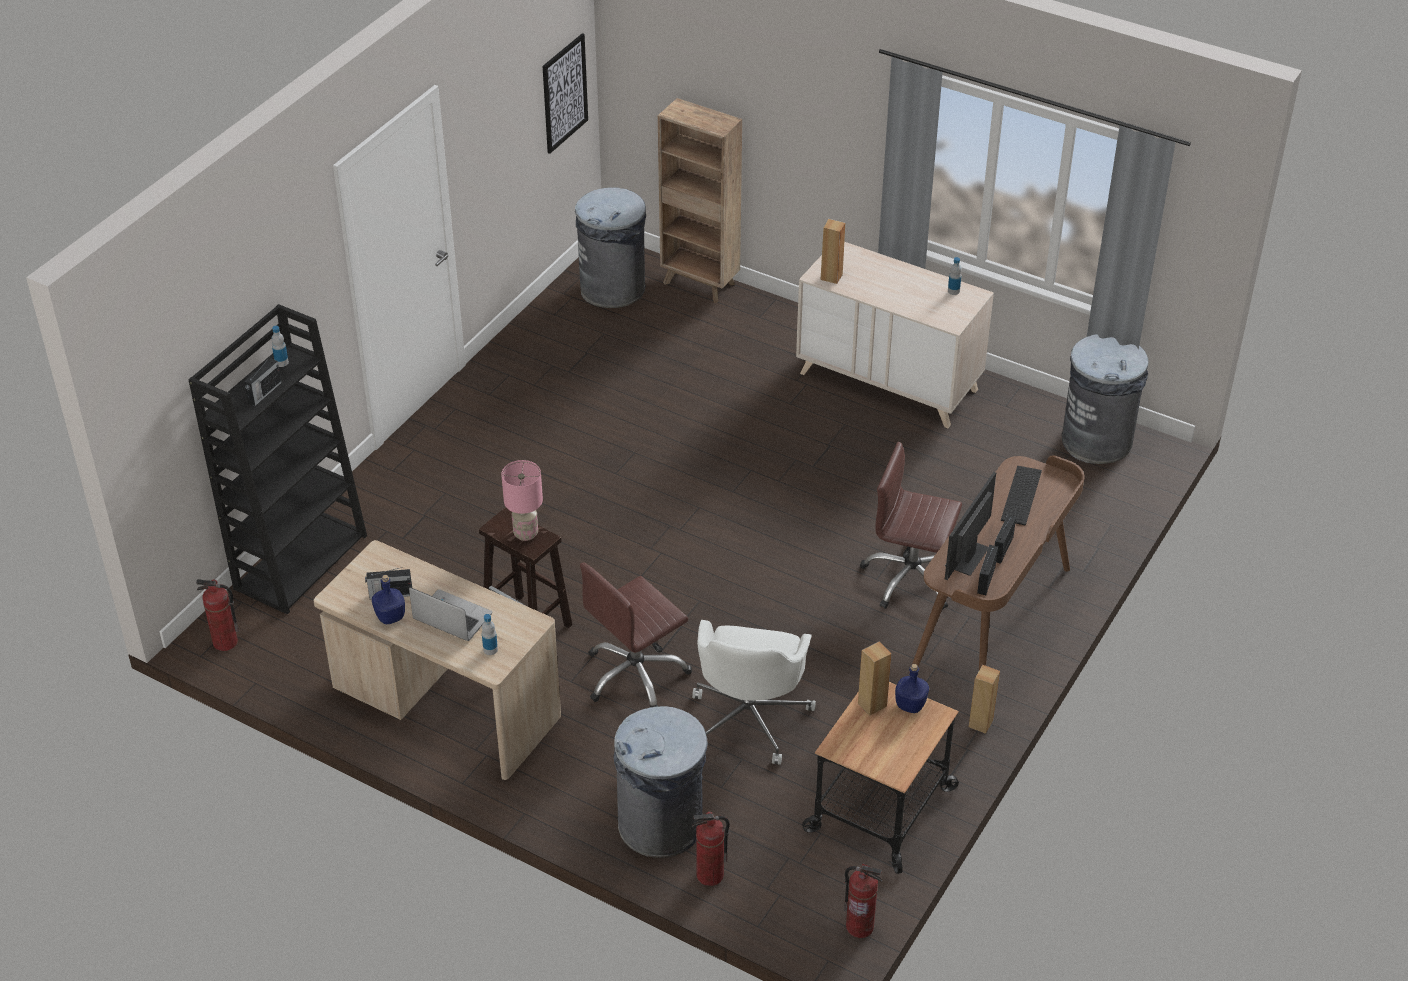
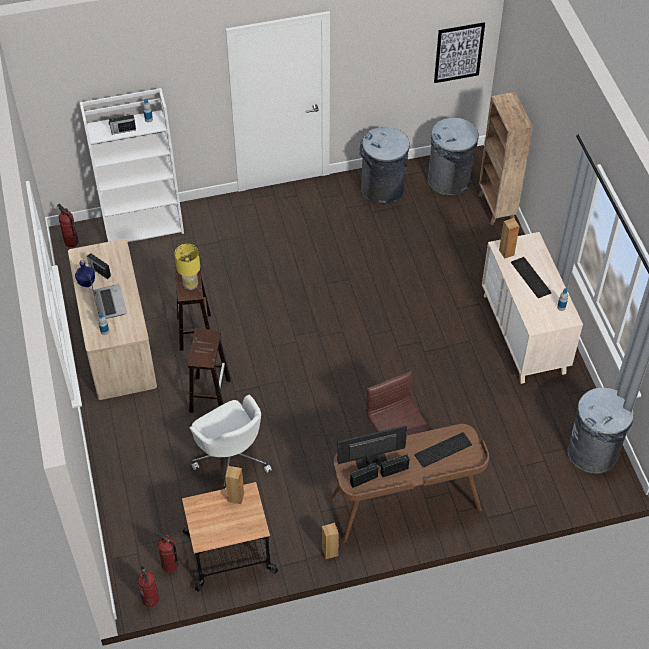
camera: 45 degrees right, 10 degrees up
black bookcase [188,304,367,615] -> white bookcase [80,88,184,242]
pink table lamp [501,460,543,541] -> yellow table lamp [174,244,200,290]
brown office chair [580,562,692,707] -> brown stool [188,329,231,413]
grey trash can [614,706,708,858] -> grey trash can moved to [359,127,410,205]
white office chair [692,620,816,765] -> white office chair turned 90 degrees counterclockwise [190,395,272,489]
fire extinguisher [692,812,730,886] -> fire extinguisher moved to [155,531,179,573]
blue bottle [895,664,929,713] -> none
none -> keyboard [511,257,552,298]

